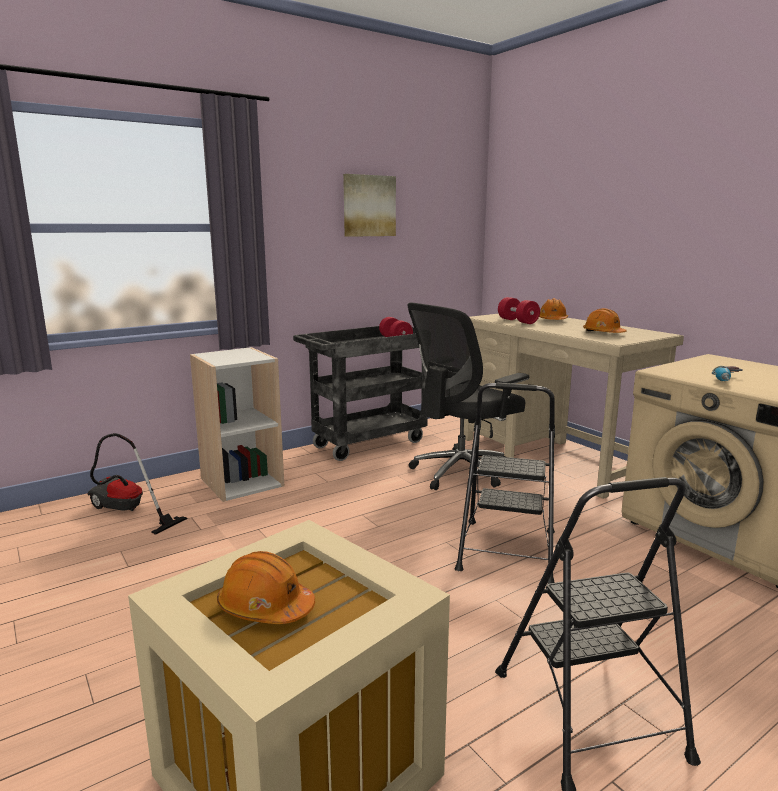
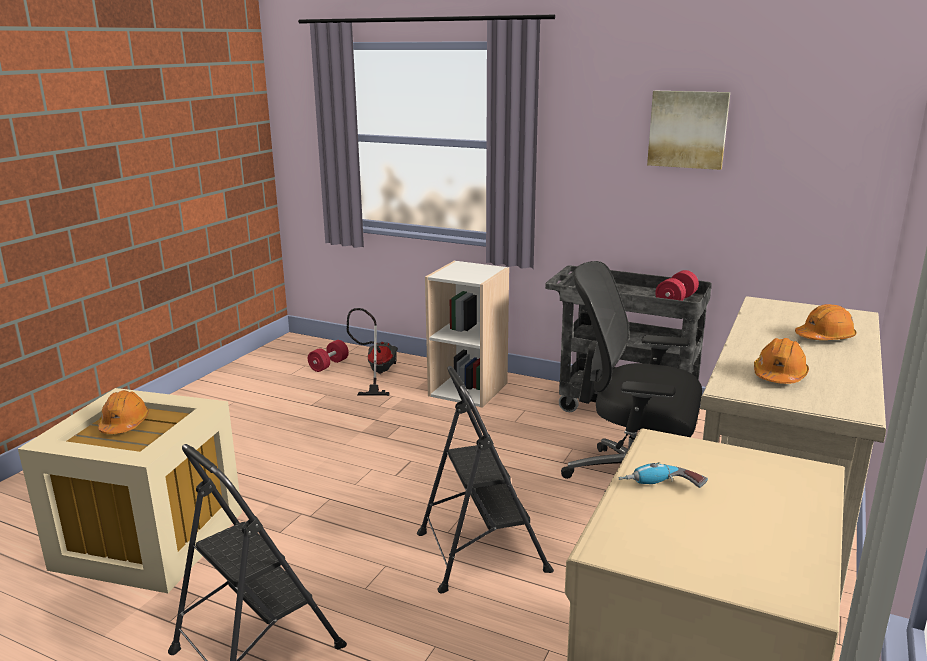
camera: 60 degrees right, 5 degrees up
red dumbbell [498,297,540,324] -> red dumbbell moved to [308,340,349,372]

